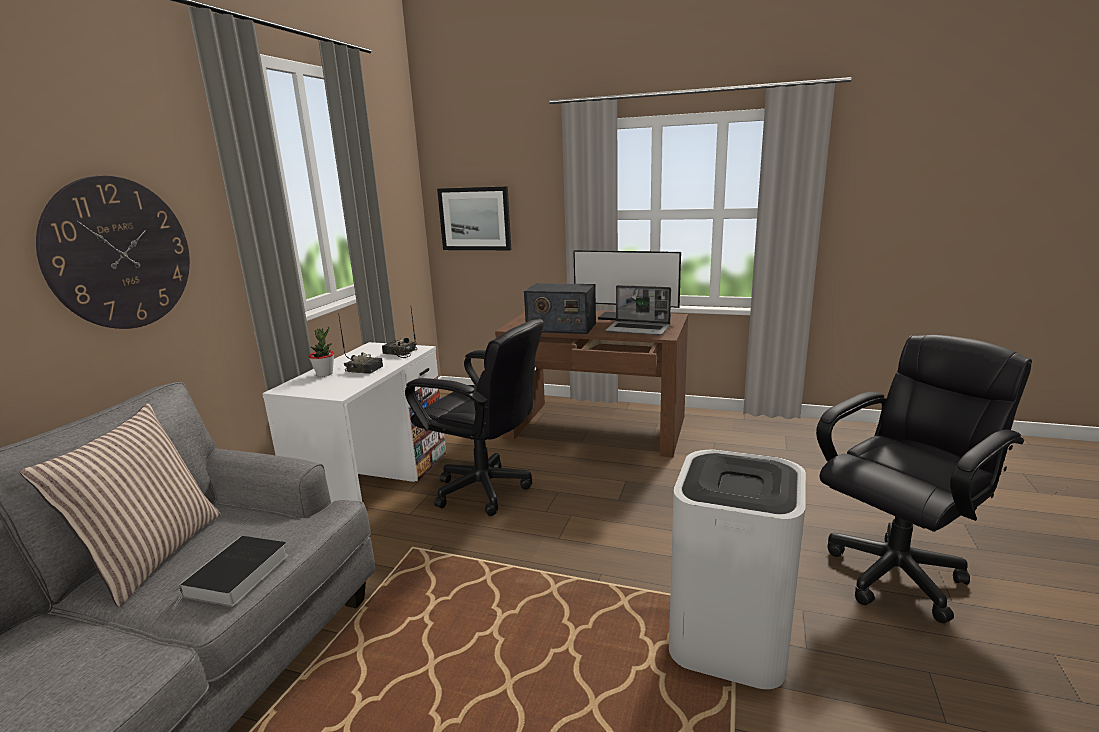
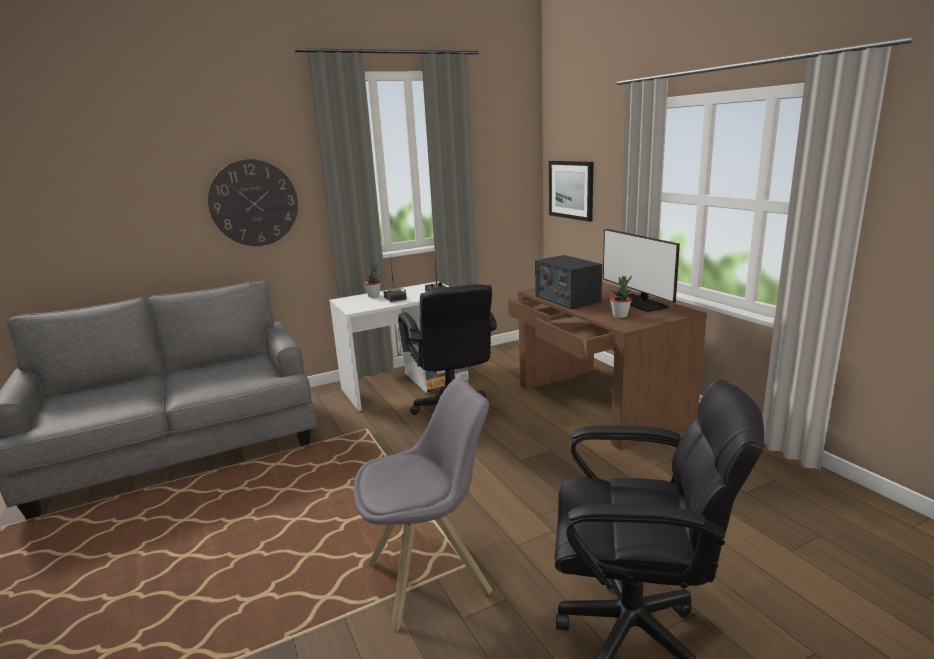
camera: 45 degrees right, 0 degrees up
pillow [20,403,221,607] -> none
book [172,536,288,610] -> none
laptop [606,285,671,336] -> potted plant [610,276,632,318]
white trash can [669,450,806,689] -> grey chair [354,377,492,631]

